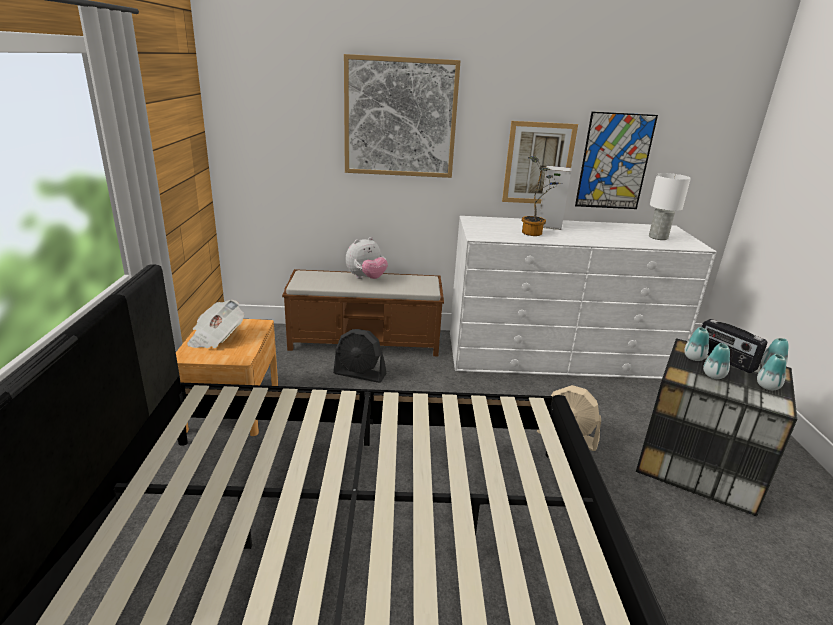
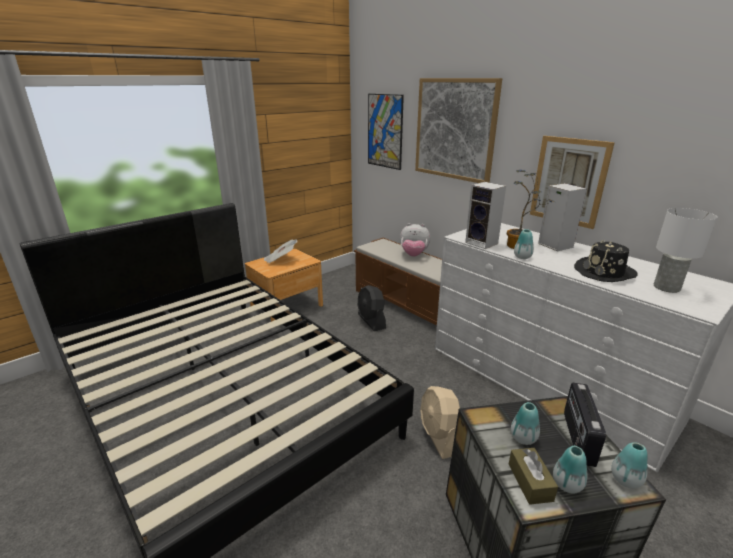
camera: 50 degrees right, 0 degrees up
picture [575,112,658,209] -> picture moved to [368,94,404,170]
vase [684,327,709,361] -> vase moved to [514,229,534,259]
none -> speaker [465,182,506,249]
none -> brown tissue box [509,448,558,505]
none -> black hat [574,240,638,282]

